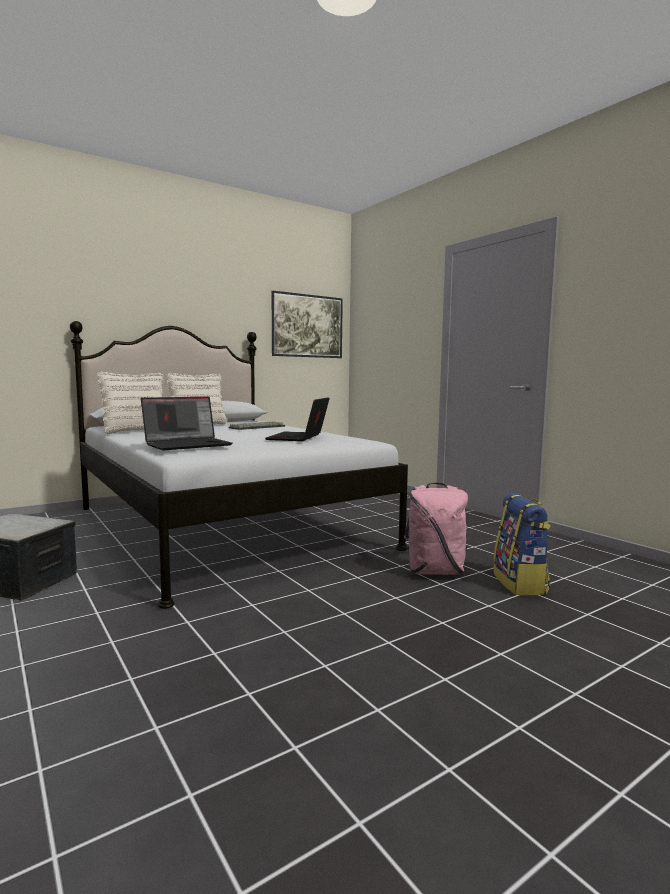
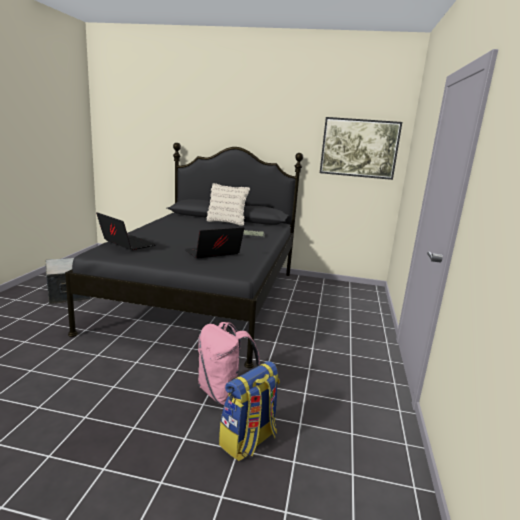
camera: 45 degrees right, 10 degrees up
white bed [70,321,408,609] -> black bed [65,143,303,368]
beige pillow [97,372,163,434] -> none
laptop [141,397,232,450] -> laptop turned 150 degrees counterclockwise [96,212,156,250]

